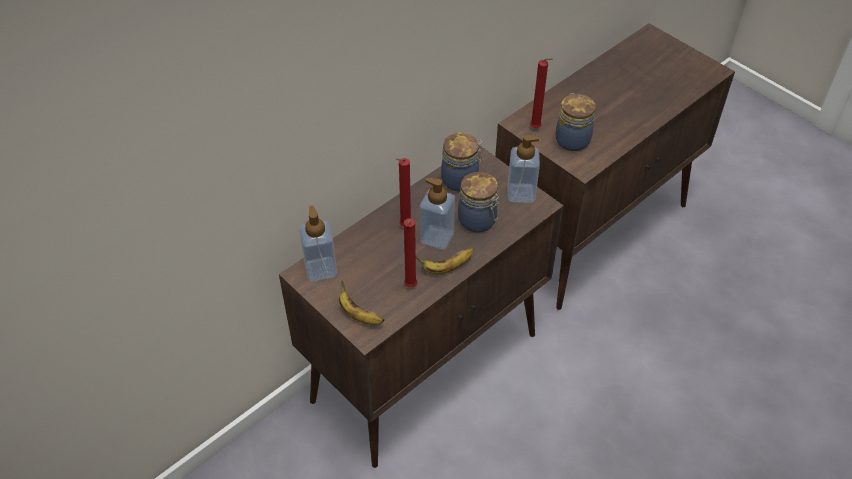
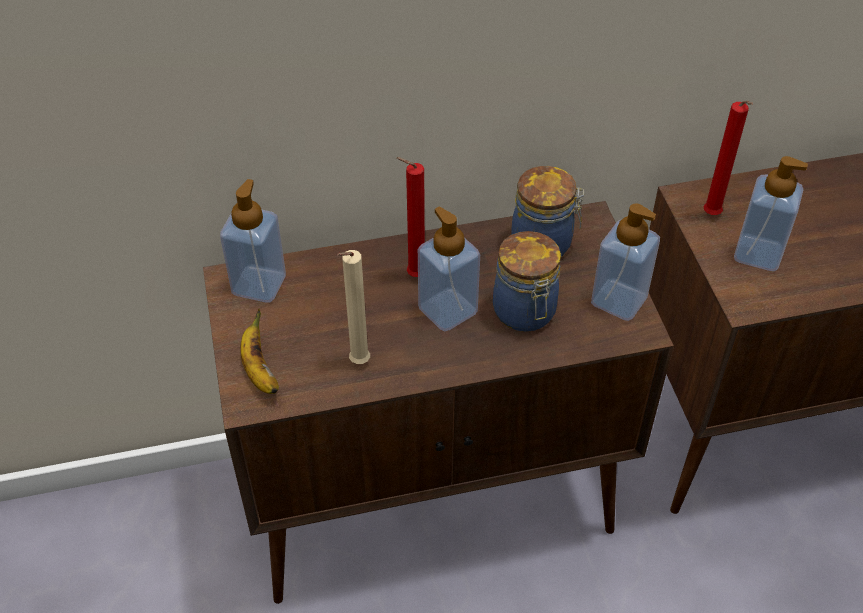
camera: 30 degrees right, 0 degrees up
red candle [404,218,417,287] -> beige candle [337,250,370,364]
banana [416,248,474,274] -> none
jar [556,93,596,151] -> soap dispenser [734,156,808,271]

